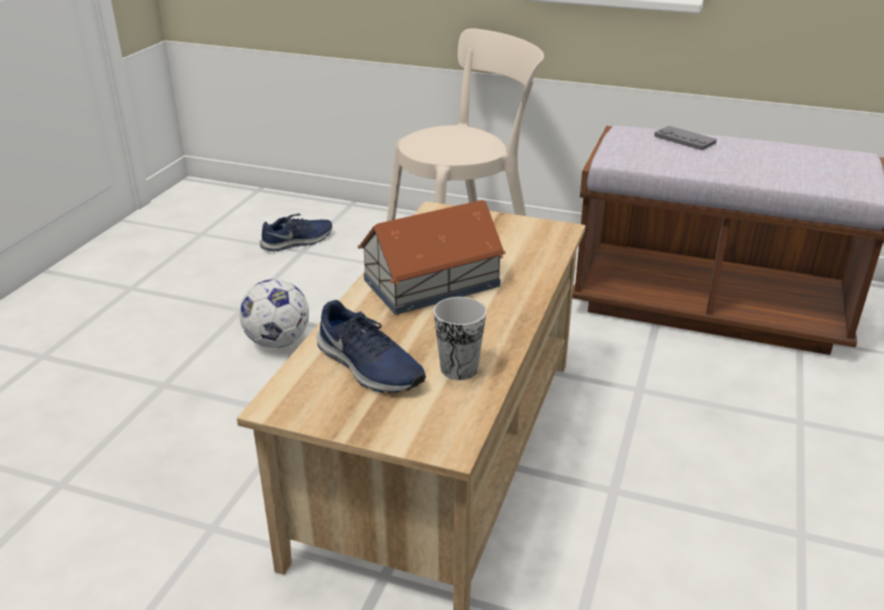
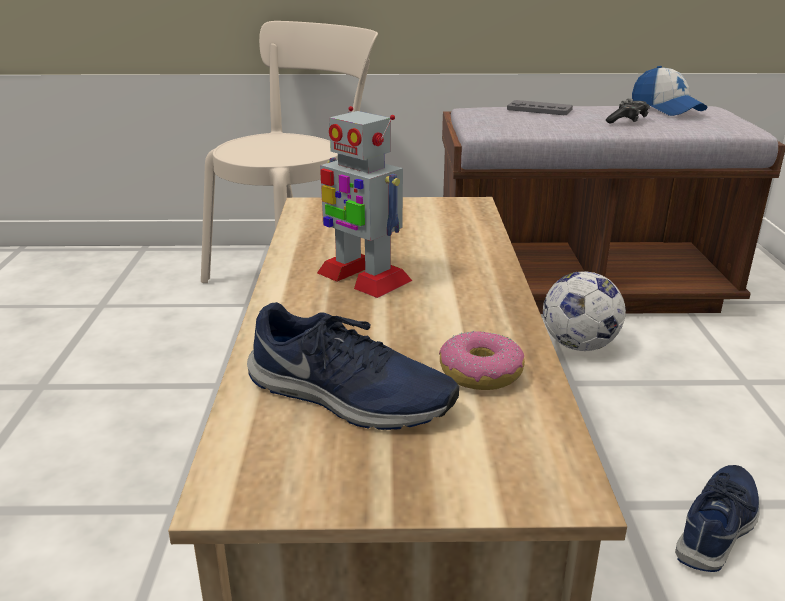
camera: 20 degrees left, 5 degrees down
football [239,279,309,348] -> football moved to [543,271,626,351]
blue shoe [260,214,332,251] -> blue shoe moved to [675,465,760,572]
toy house [357,200,506,315] -> toy robot [317,106,412,298]
cup [434,297,486,380] -> donut [439,331,525,390]
none -> game controller [606,99,650,124]
none -> cap [632,66,707,116]

